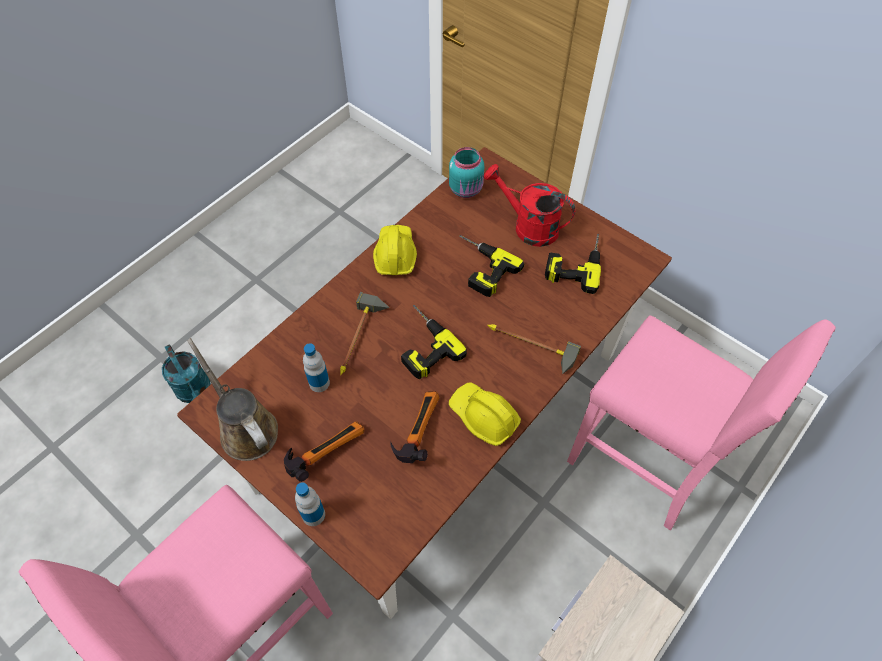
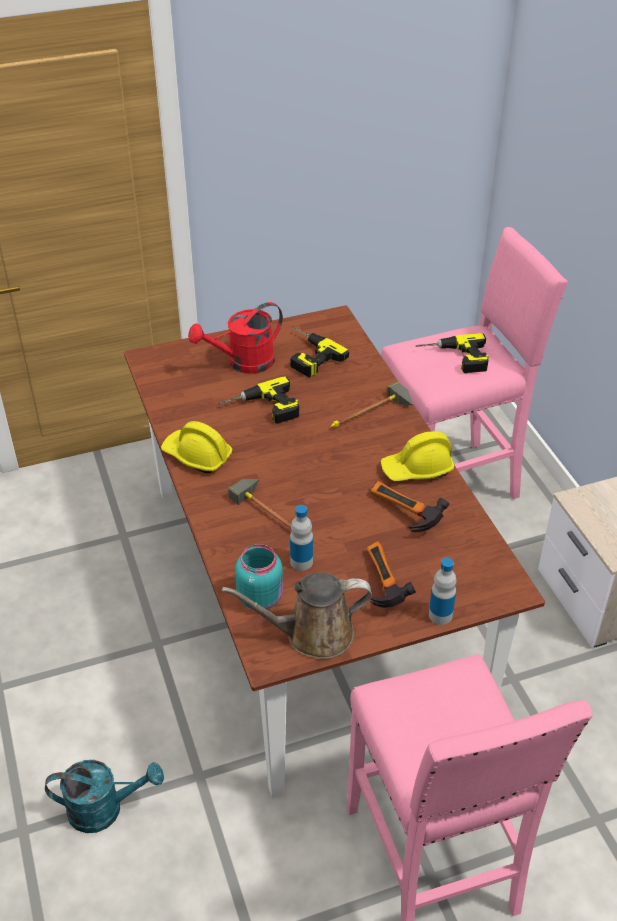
camera: 60 degrees left, 15 degrees down
power drill [401,305,467,379] -> power drill moved to [416,333,489,373]
turquoise jar [449,147,484,198] -> turquoise jar moved to [235,544,283,610]

